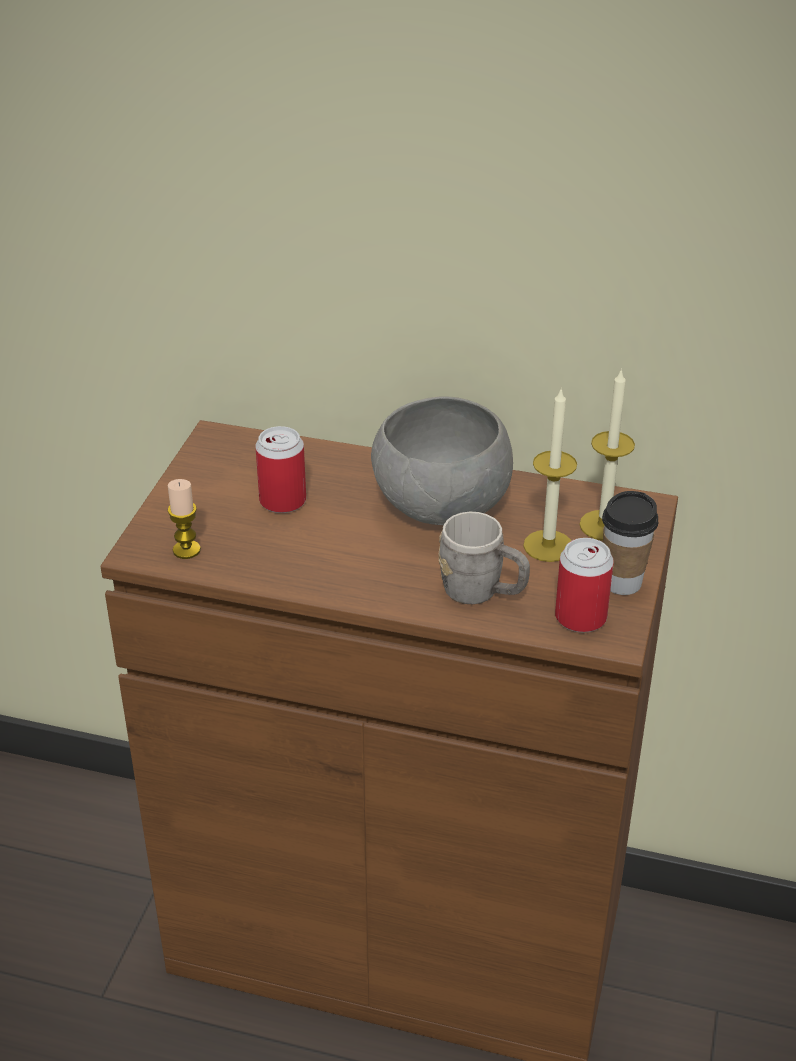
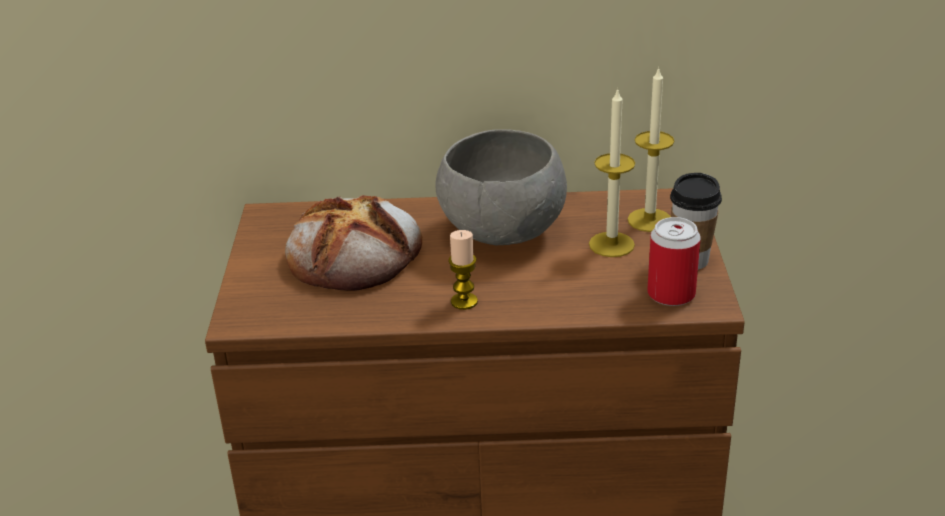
camera: 15 degrees left, 5 degrees down
candle [167,479,201,559] -> candle moved to [448,230,478,310]
can [255,426,306,513] -> bread [285,195,422,291]
grey mug [438,511,530,604] -> none

